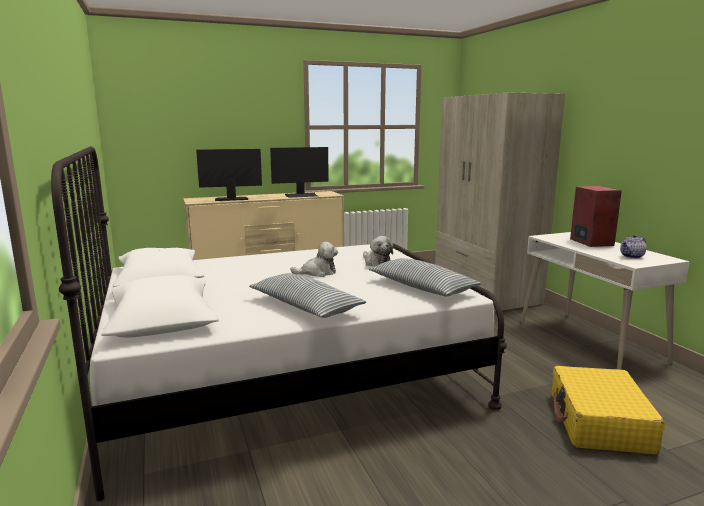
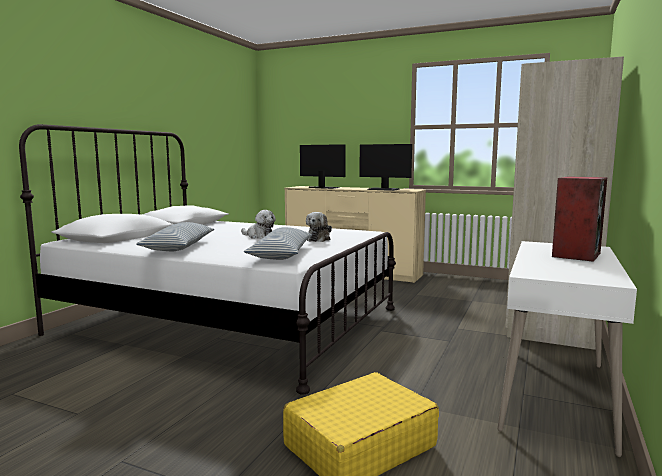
camera: 45 degrees right, 5 degrees down
teapot [620,235,647,259] -> none

